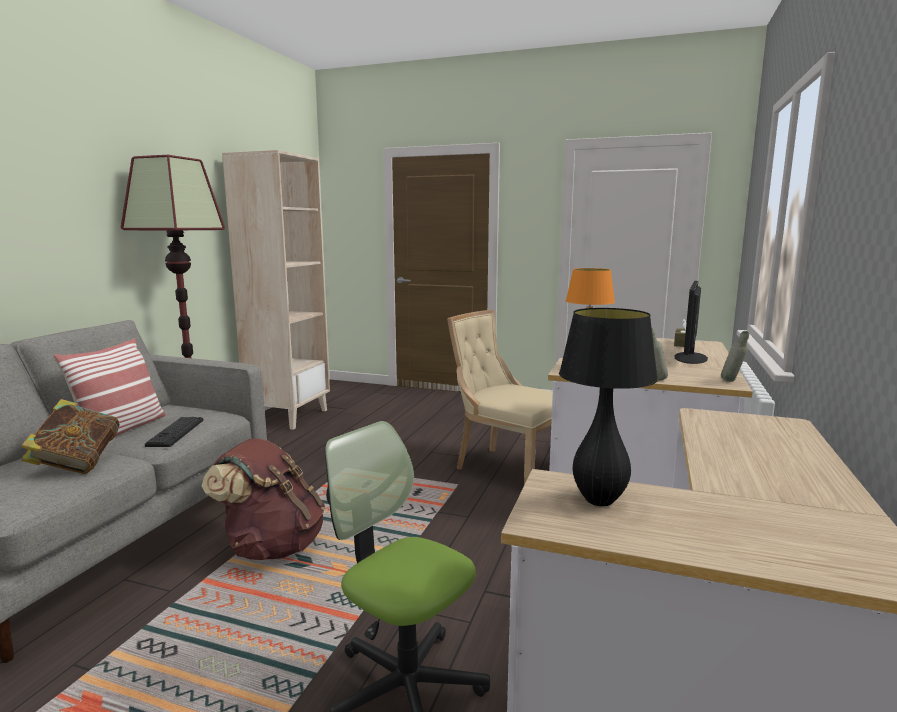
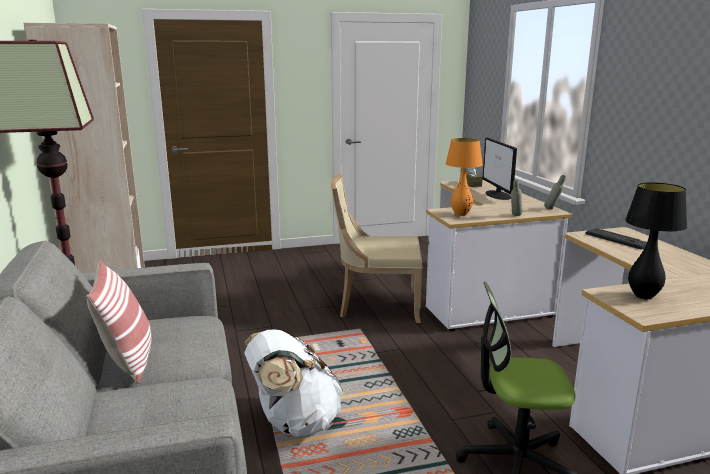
camera: 35 degrees left, 5 degrees up
book [21,399,120,474] -> none
keyboard [145,417,203,447] -> keyboard moved to [586,228,647,250]
brown backpack [202,439,325,560] -> white backpack [244,330,344,436]

